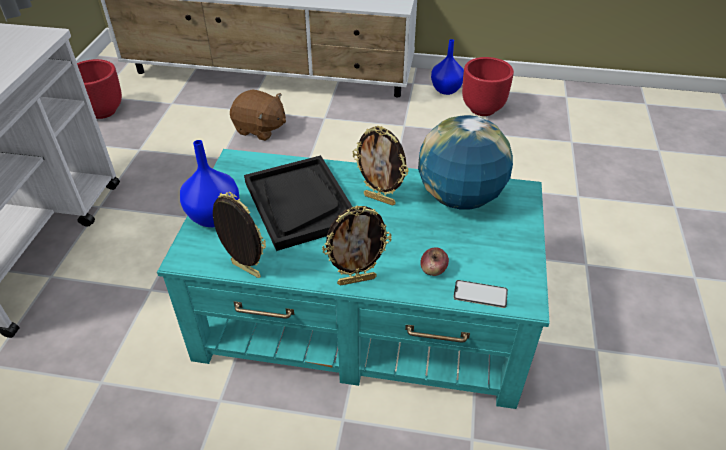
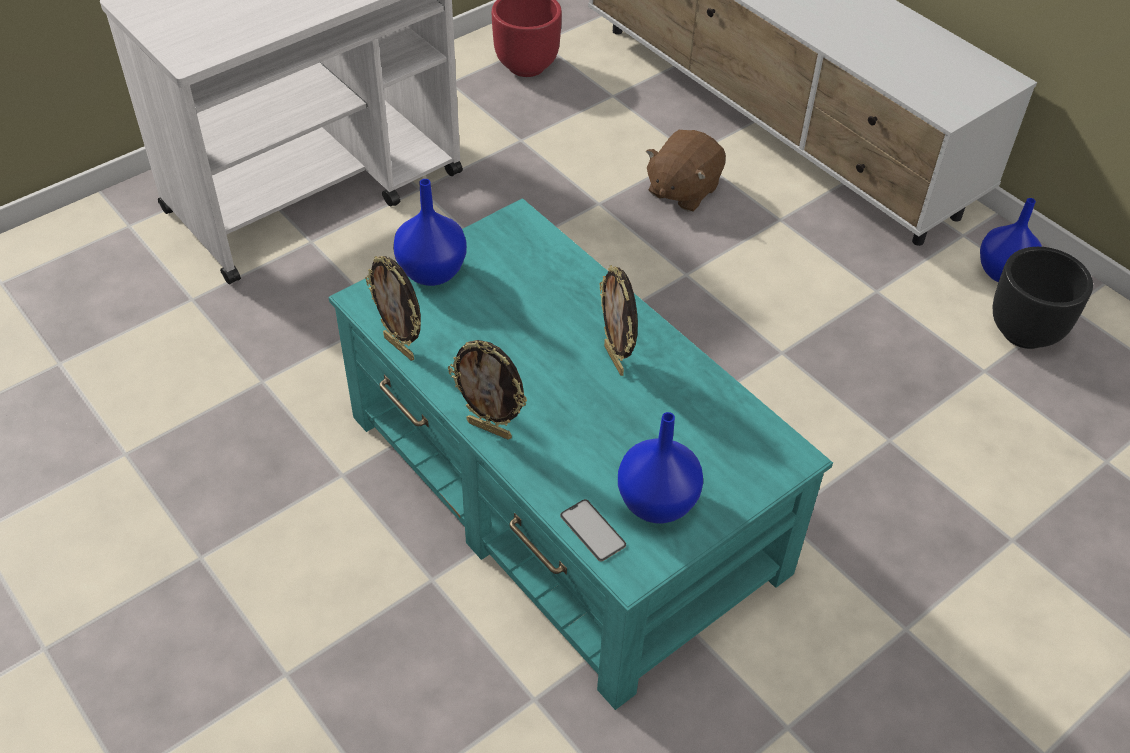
camera: 40 degrees right, 5 degrees up
picture frame [213,192,266,278] -> picture frame turned 150 degrees clockwise [365,256,421,361]
brown plush toy [230,89,286,141] -> brown plush toy turned 60 degrees clockwise [646,130,726,212]
black tray [244,155,353,251] -> none
globe [418,115,513,209] -> none
apple [420,247,449,276] -> none
red planter [462,57,514,116] -> black planter [993,247,1093,349]
none -> blue vase [618,412,703,524]

